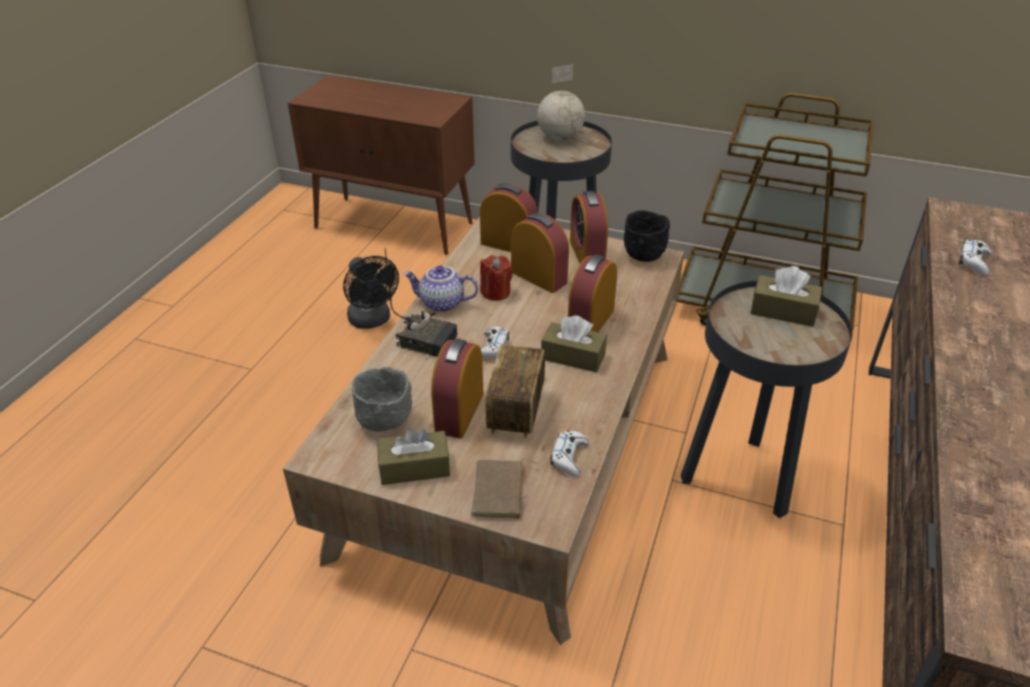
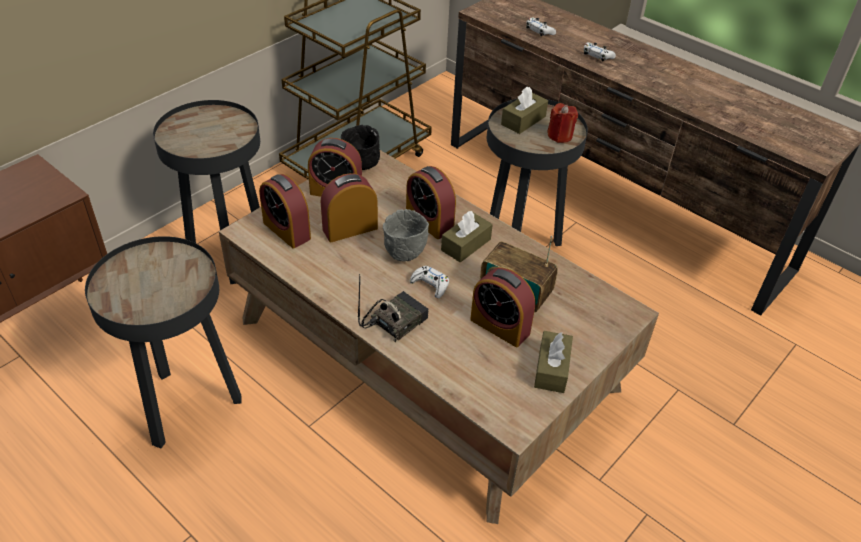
camera: 70 degrees left, 5 degrees up
black fan [343,256,399,329] -> black side table [85,236,242,448]
grey bowl [352,367,412,432] -> grey bowl moved to [383,209,429,262]
teapot [404,265,478,312] -> none
brown book [471,459,538,519] -> none
alarm clock [480,183,538,252] -> alarm clock turned 90 degrees counterclockwise [259,174,311,248]
red candle [480,255,513,301] -> red candle moved to [547,103,578,143]
globe [537,64,585,141] -> none
white game controller [550,430,589,477] -> white game controller moved to [584,42,616,61]

